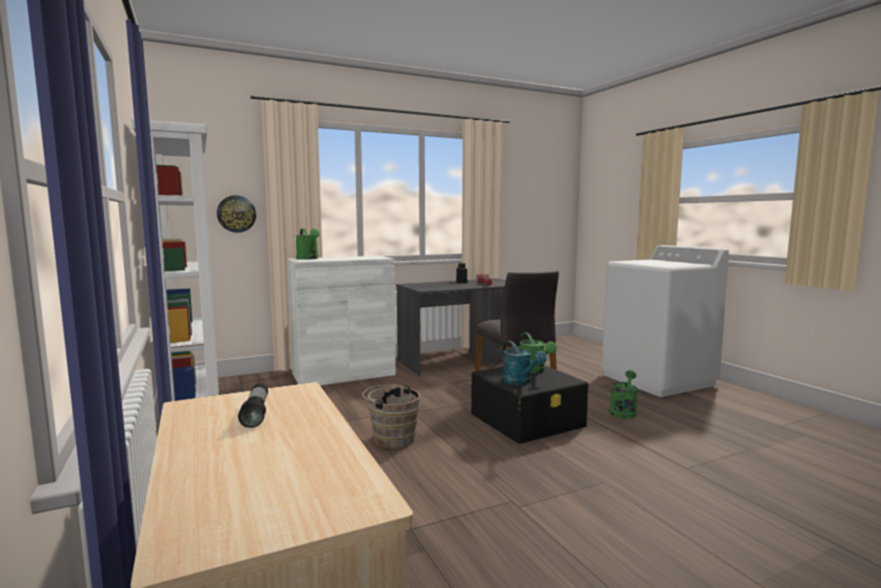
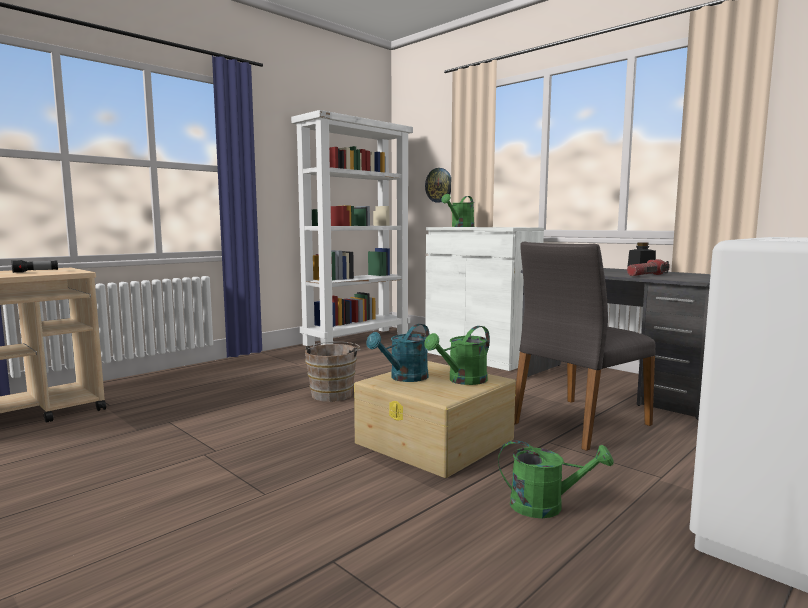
camera: 70 degrees right, 0 degrees up
black storage box [471,366,588,444] -> beige storage box [354,361,516,478]

